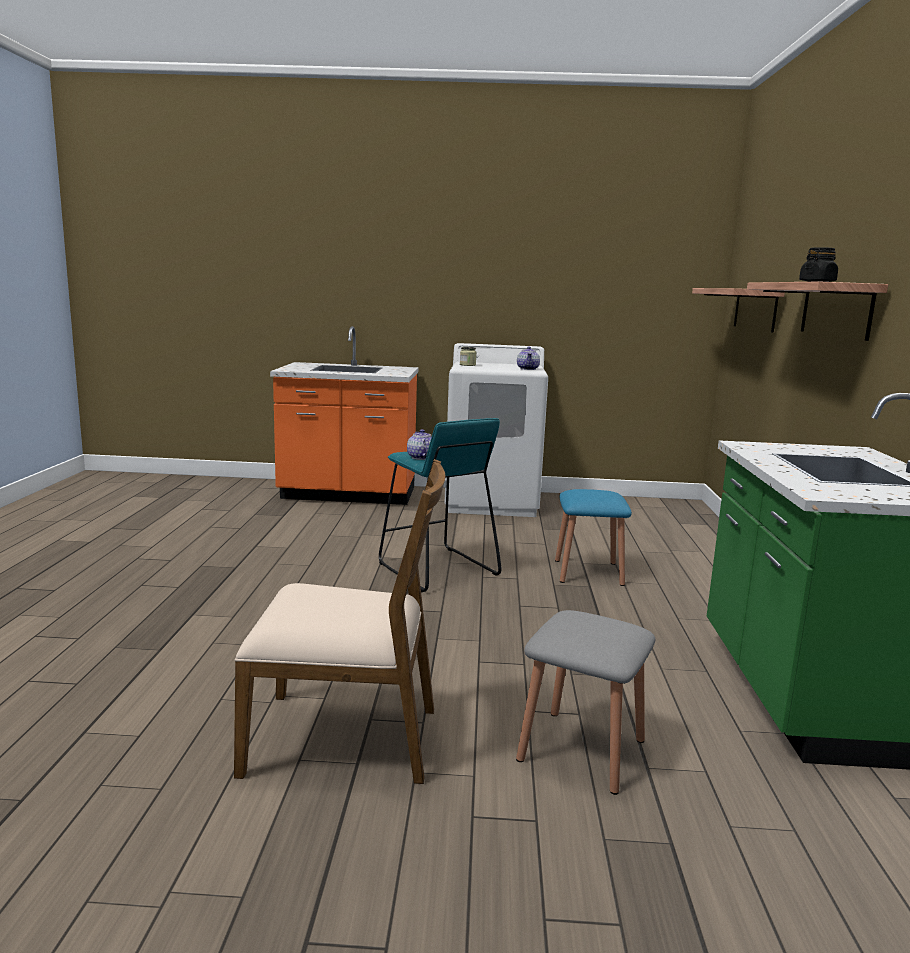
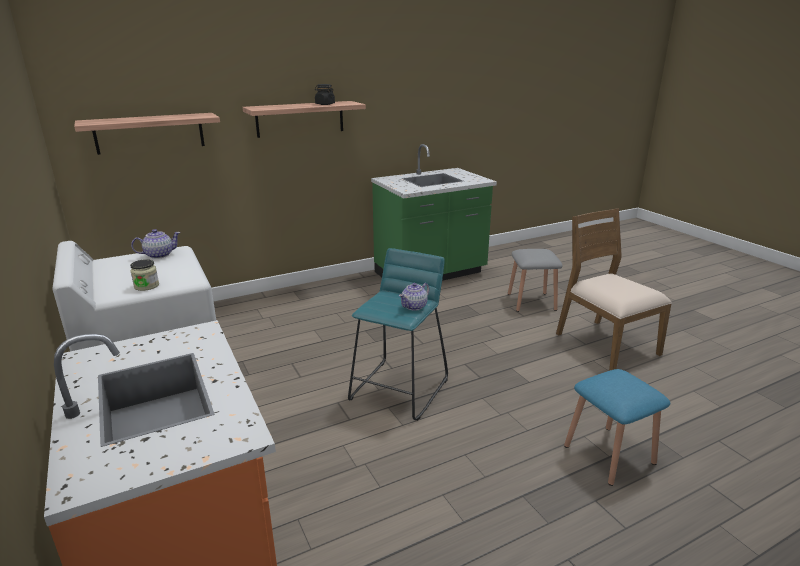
camera: 120 degrees left, 10 degrees up
blue stool [555,489,632,586] -> blue stool moved to [564,369,670,486]

